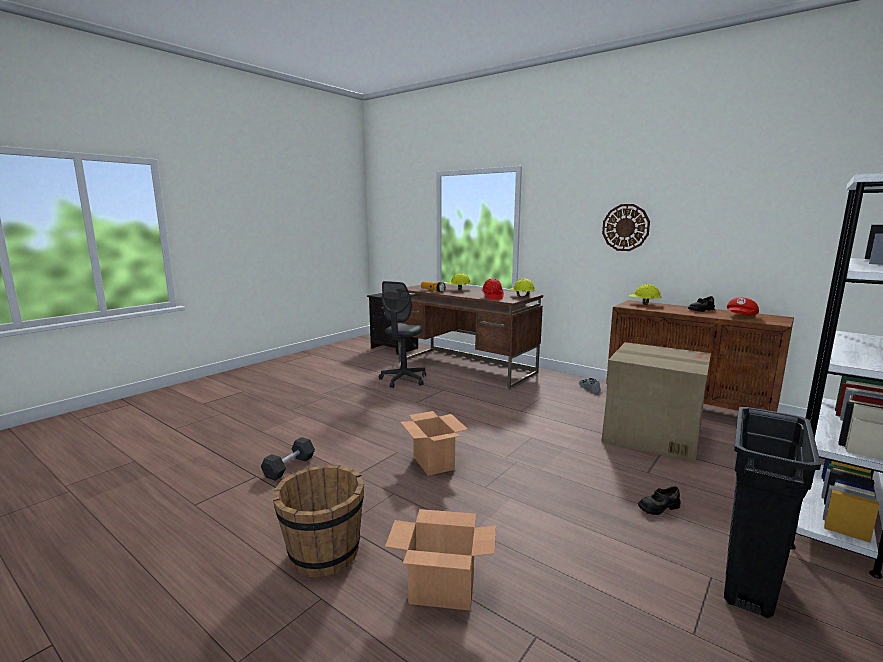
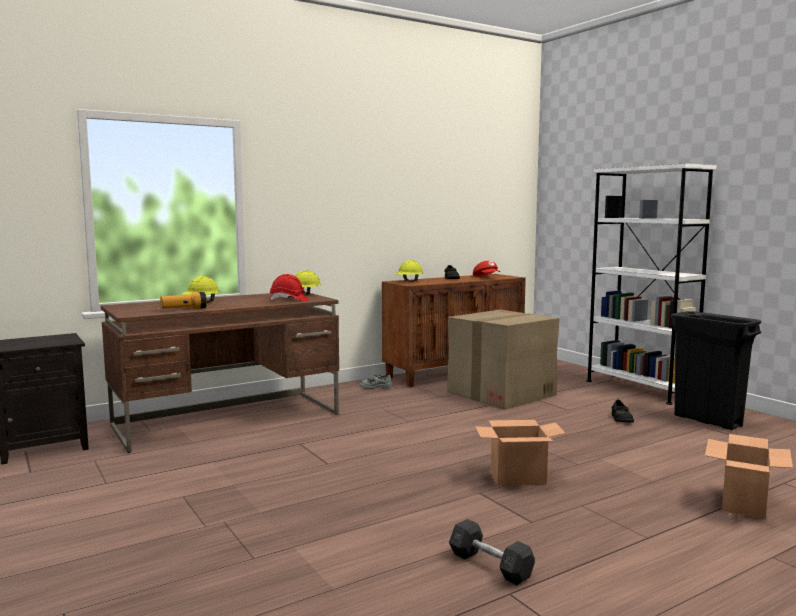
camera: 70 degrees left, 5 degrees down
brown bucket [273,465,364,578] -> none
grey office chair [379,281,426,388] -> none
wall clock [602,204,650,251] -> none

